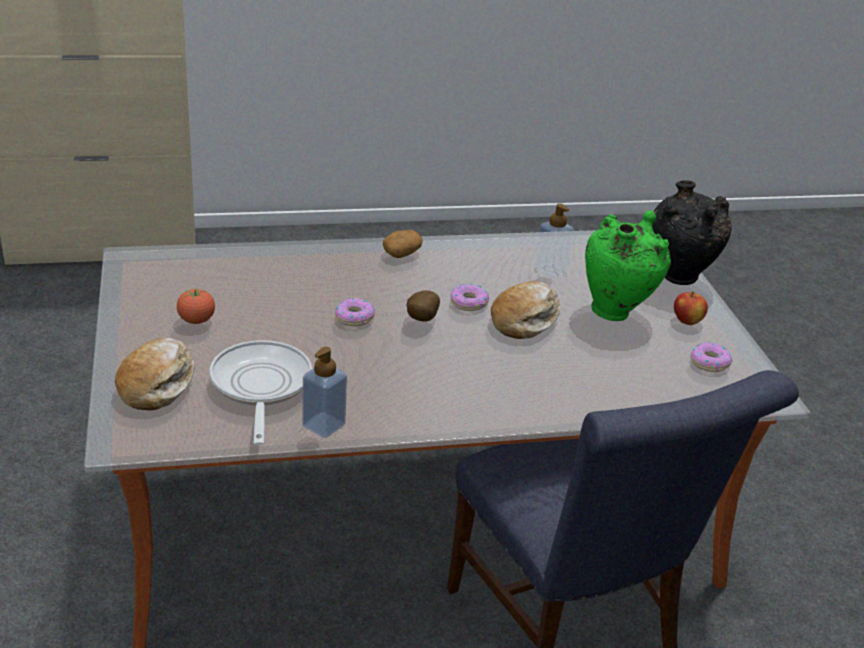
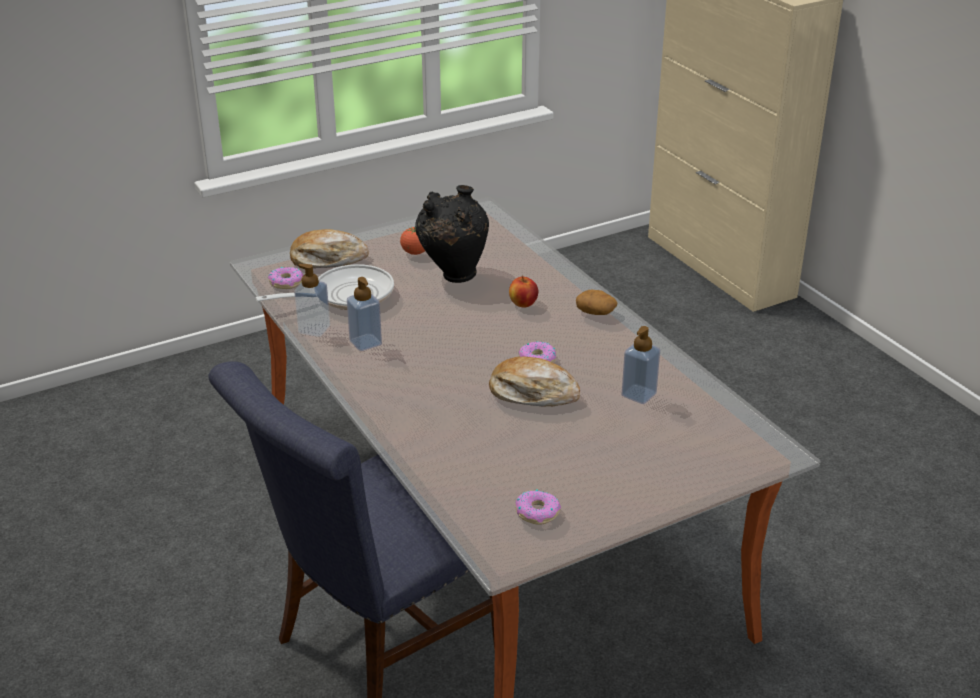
camera: 75 degrees right, 0 degrees up
donut [335,298,375,326] -> donut moved to [268,267,303,289]
potato [406,290,440,322] -> none
green vase [585,210,671,321] -> none
black vase [652,180,732,285] -> black vase moved to [415,185,489,283]
apple [674,291,708,325] -> apple moved to [509,275,538,308]
none -> soap dispenser [347,277,382,351]

